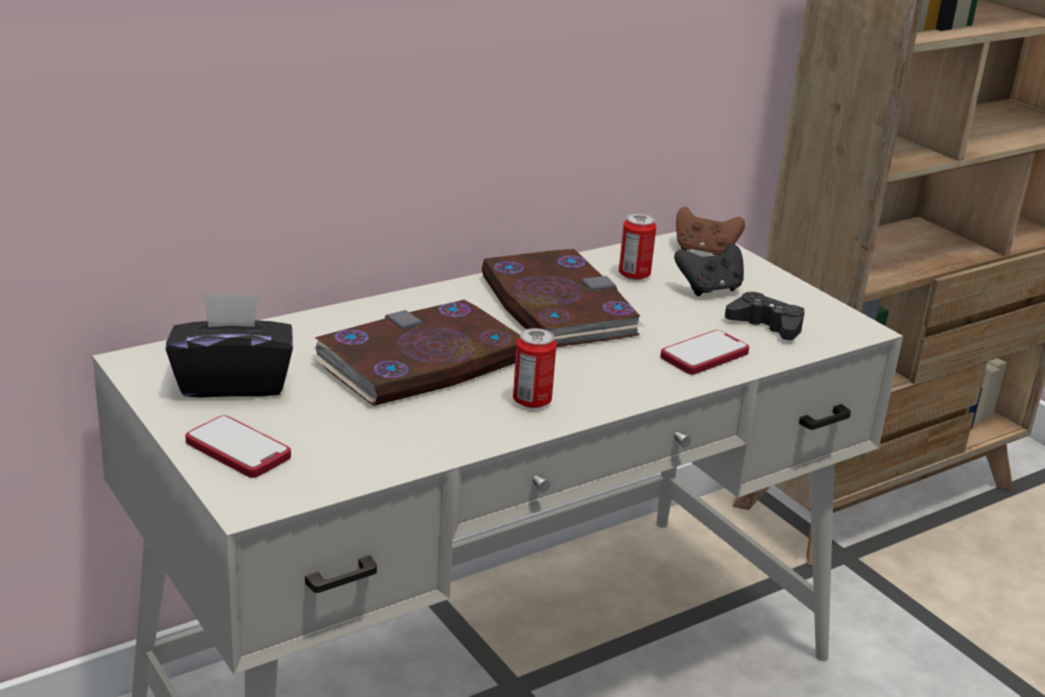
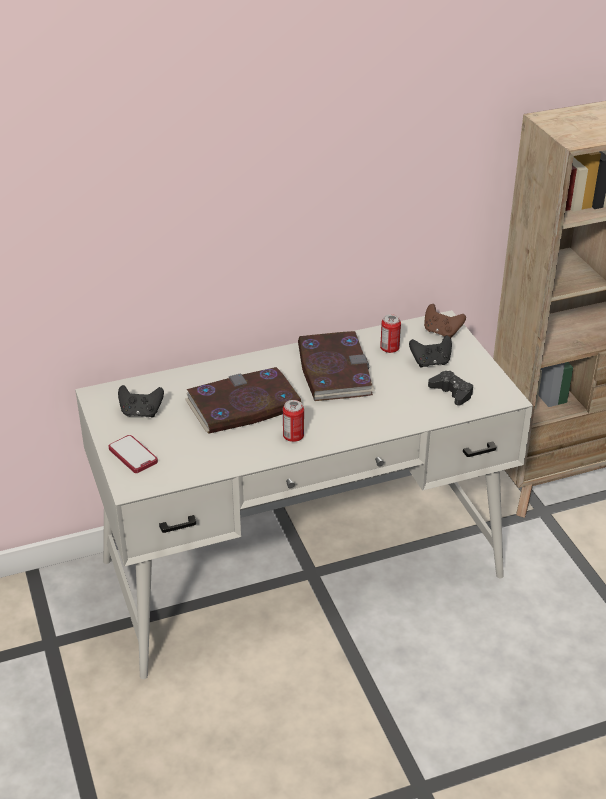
camera: 15 degrees right, 10 degrees up
black tissue box [166,294,293,398] -> black game controller [118,385,164,418]
phone [660,330,749,375] -> none

